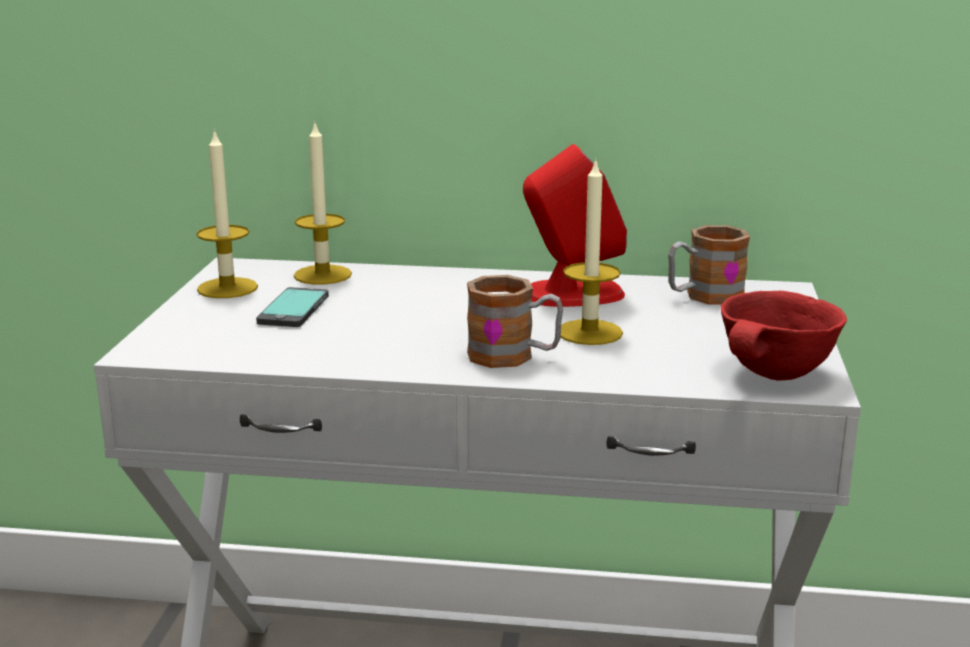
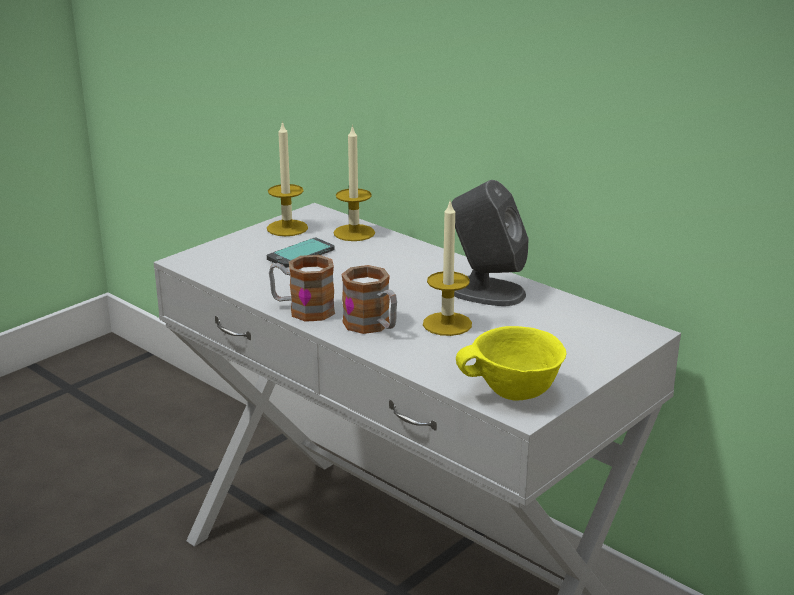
camera: 35 degrees right, 5 degrees up
red speaker [523,144,627,307] -> grey speaker [451,180,528,306]
mug [668,225,750,305] -> mug moved to [269,255,335,322]
red bowl [721,291,847,380] -> yellow bowl [456,326,566,400]

